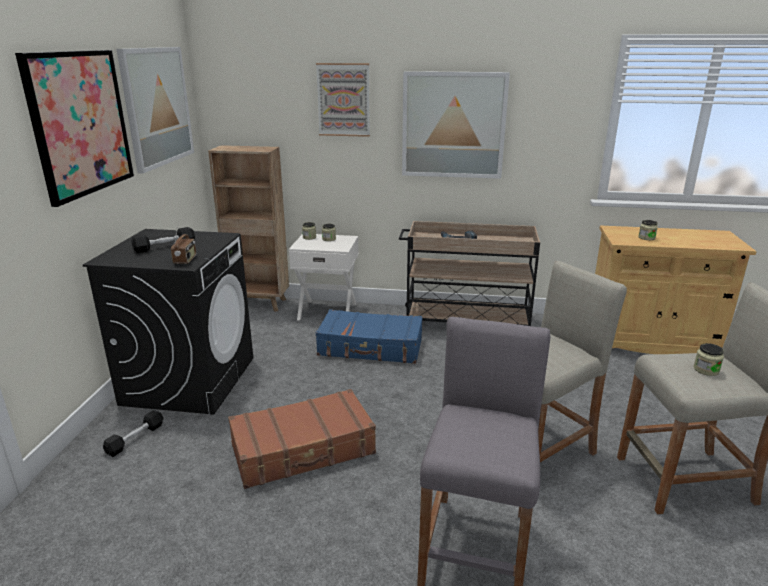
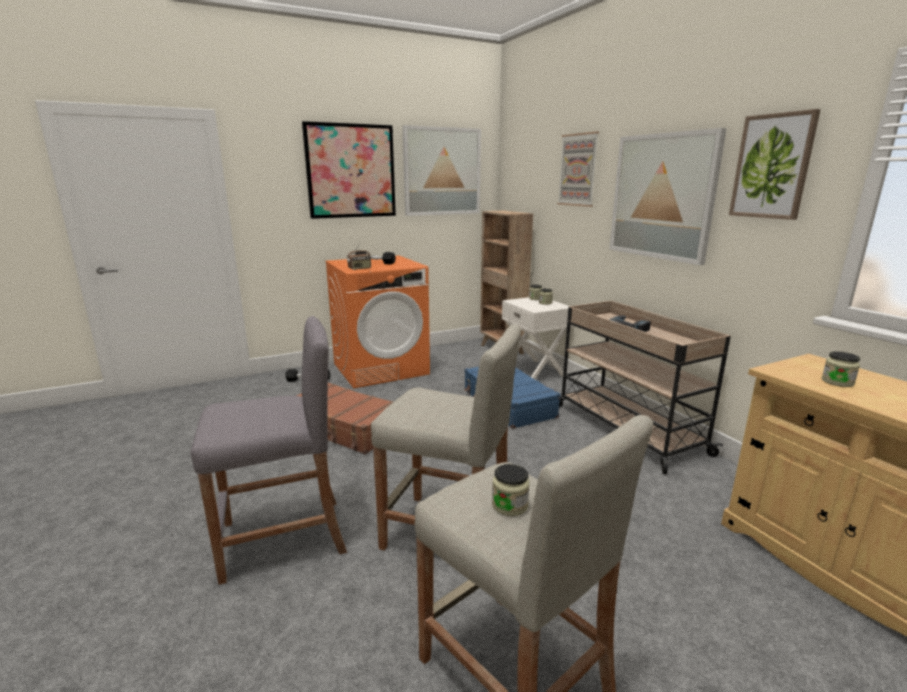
camera: 55 degrees right, 5 degrees down
black washing machine [83,229,253,414] -> orange washing machine [325,255,430,388]
none -> picture [729,109,821,220]

